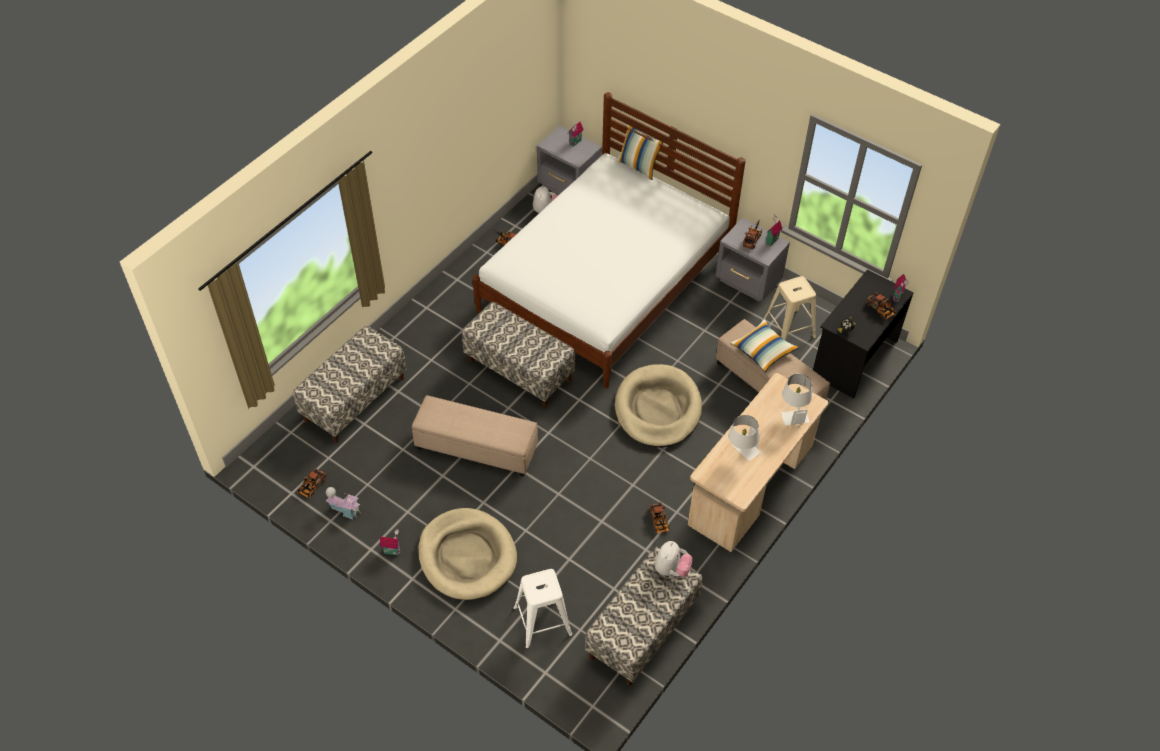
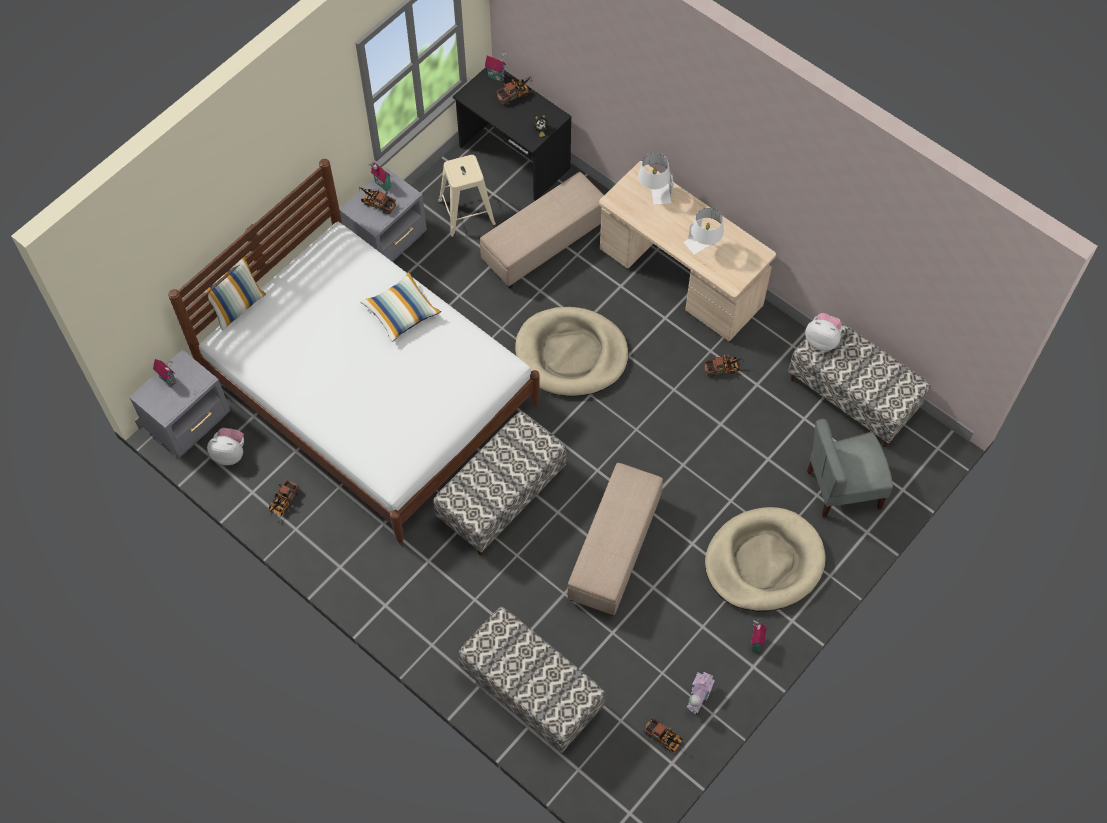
camera: 85 degrees left, 10 degrees up
white stool [513,569,573,649] -> grey chair [807,419,893,518]
pillow [731,320,799,372] -> pillow moved to [360,272,441,342]

